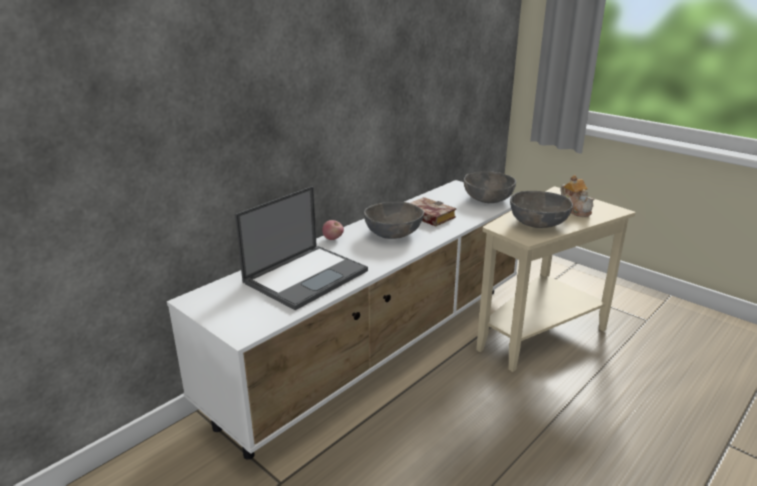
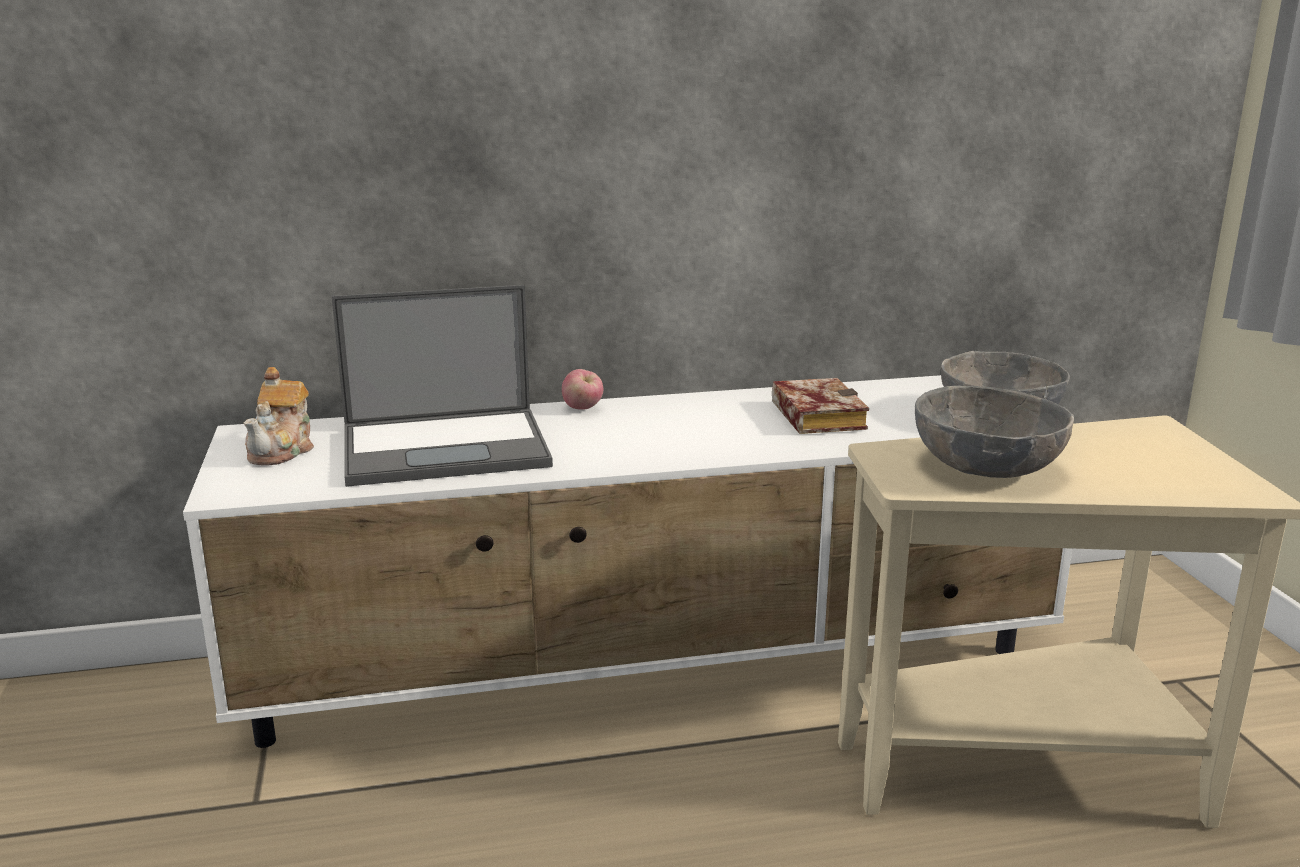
camera: 35 degrees right, 5 degrees down
grey bowl [364,202,424,239] -> none
teapot [561,175,595,217] -> teapot moved to [243,367,314,466]

